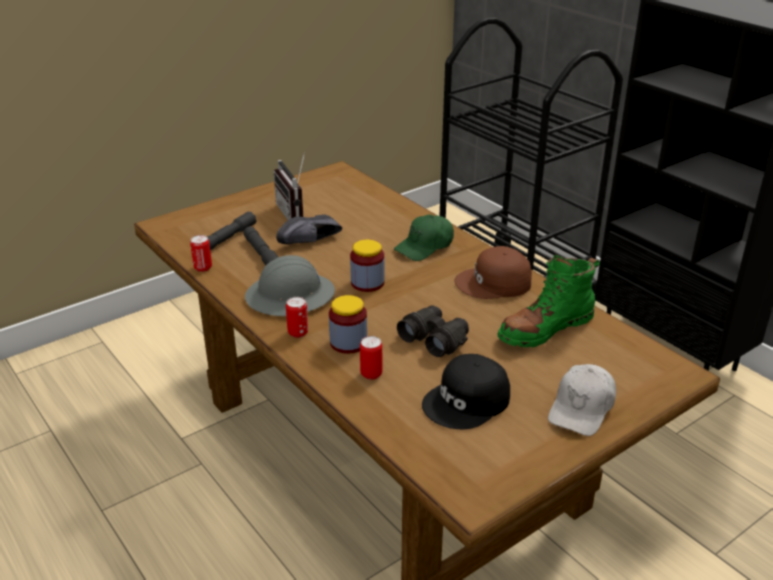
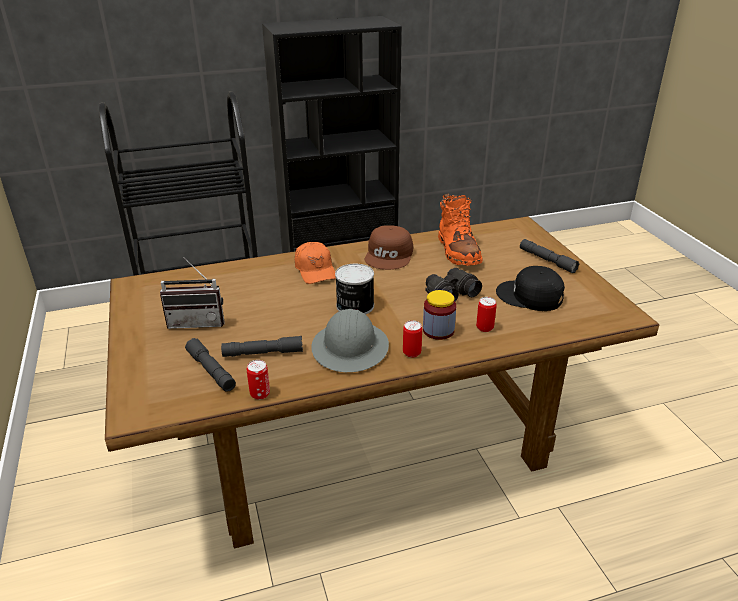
camera: 70 degrees left, 0 degrees up
black shoe [276,214,342,244] -> none
jar [350,239,385,292] -> can [335,264,374,315]
green cap [394,215,454,261] -> orange cap [295,242,336,284]
black cap [422,354,510,429] -> black cap turned 135 degrees clockwise [496,266,565,311]
green boot [498,254,600,348] -> orange boot [438,194,483,266]
white cap [548,364,616,436] -> grey flashlight [520,239,579,274]

